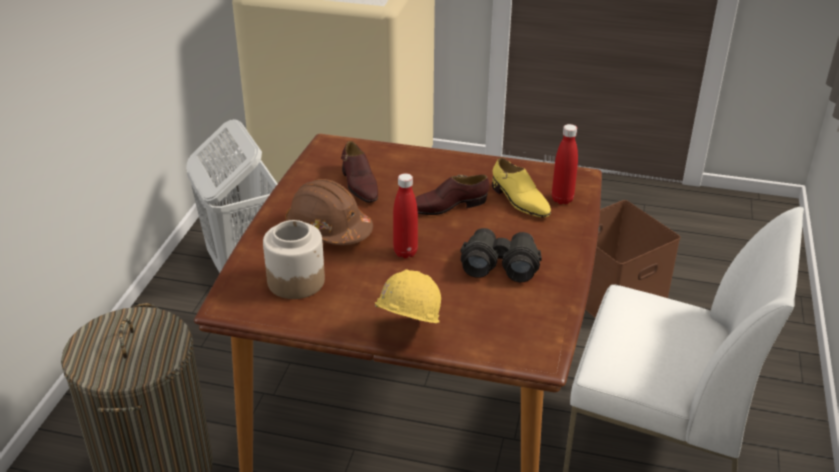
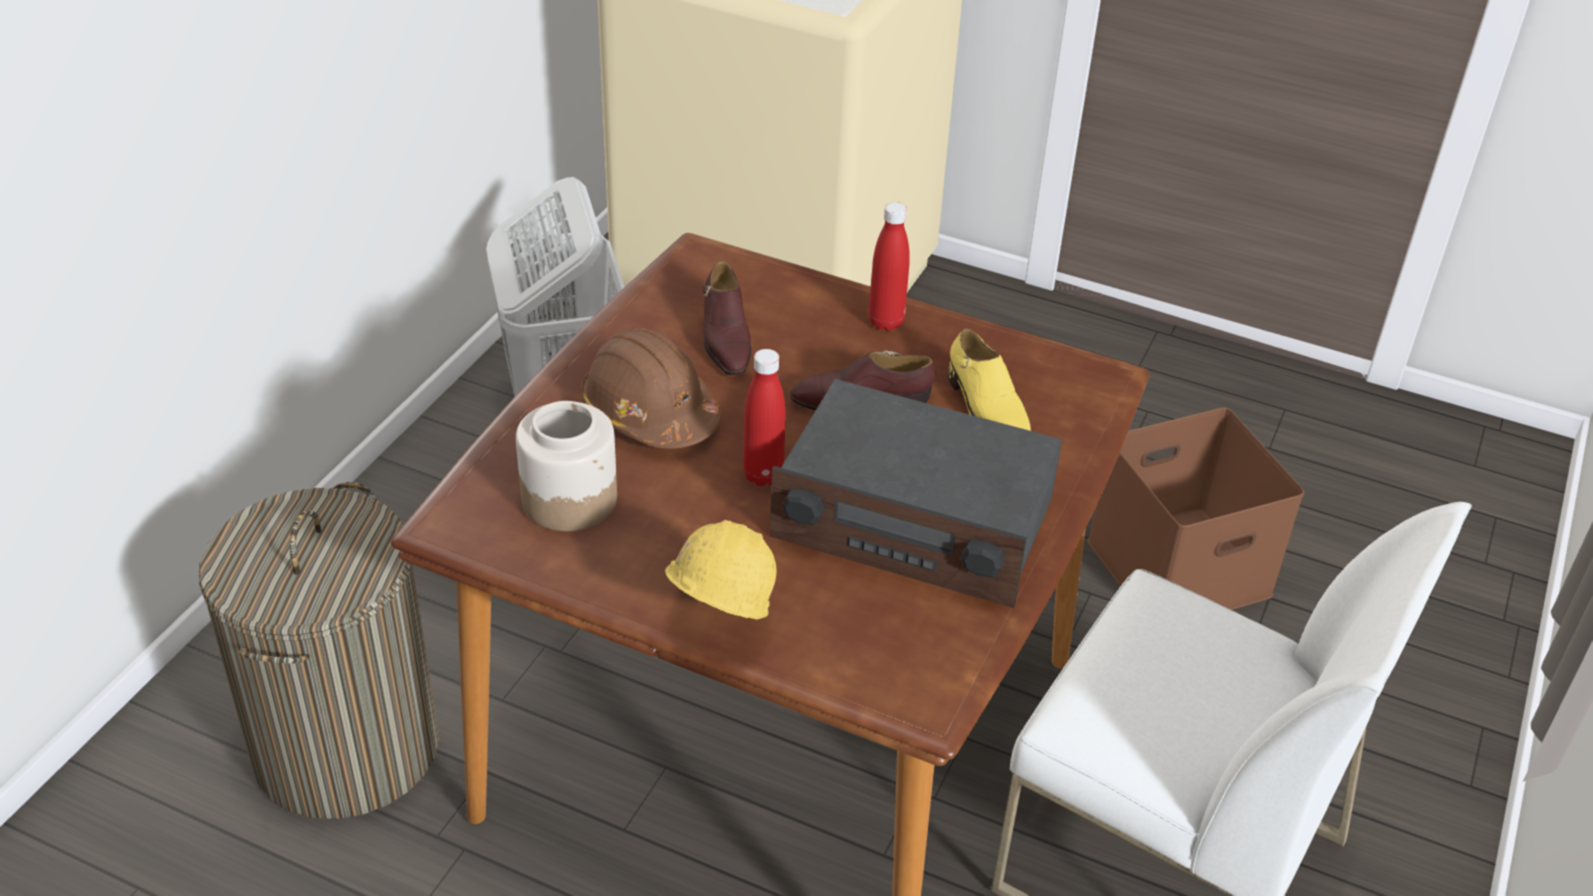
camera: 10 degrees right, 5 degrees up
black binoculars [461,228,542,282] -> radio [770,379,1062,608]
red bottle [552,124,578,205] -> red bottle moved to [869,202,910,331]

